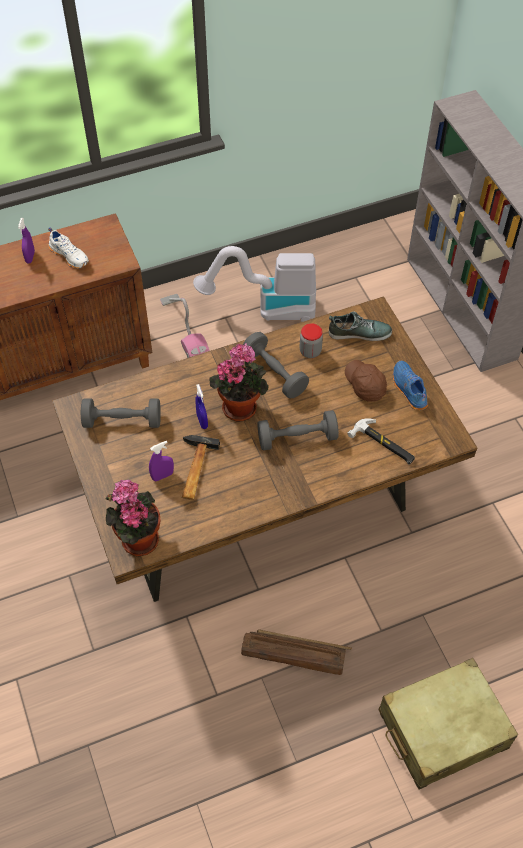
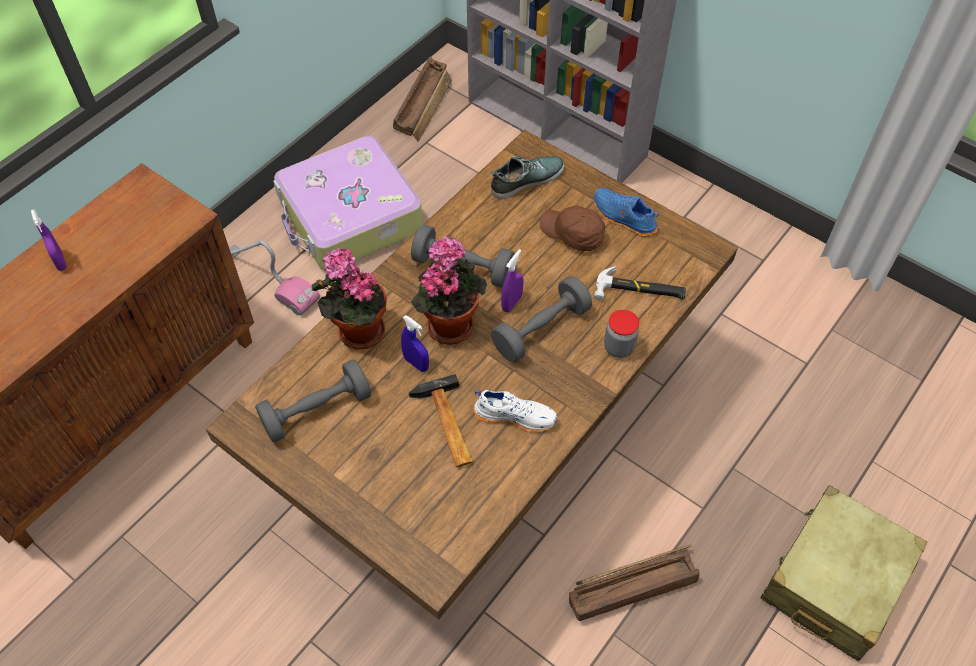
camera: 30 degrees left, 0 degrees up
white shoe [48,227,89,269] -> white shoe moved to [474,390,557,432]
potted plant [105,479,160,557] -> potted plant moved to [312,248,387,349]
purple spray bottle [149,441,174,481] -> purple spray bottle moved to [501,249,523,312]
vacuum cleaner [193,246,316,322] -> suitcase [273,136,423,271]
jar [300,323,323,358] -> jar moved to [604,310,639,358]
none -> crate [393,56,452,142]

